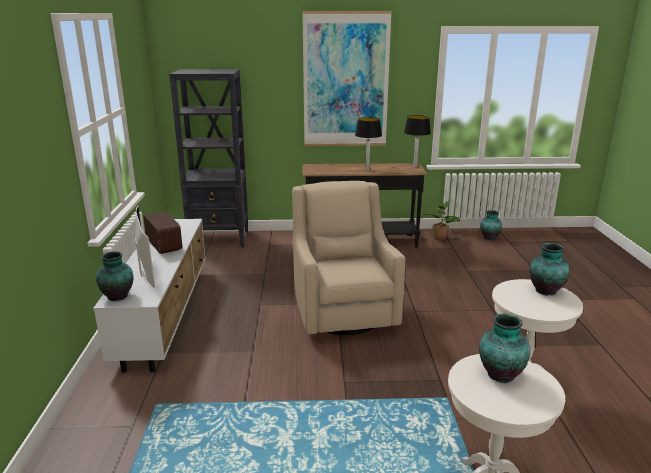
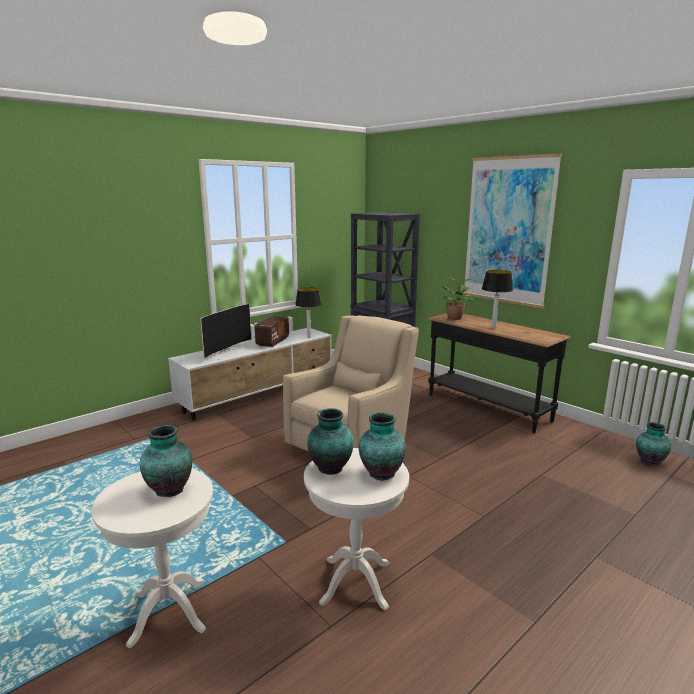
camera: 50 degrees right, 5 degrees down
vase [96,251,133,301] -> vase moved to [307,408,354,475]
table lamp [404,115,431,168] -> table lamp moved to [295,287,321,338]
potted plant [424,202,460,241] -> potted plant moved to [442,277,474,320]

